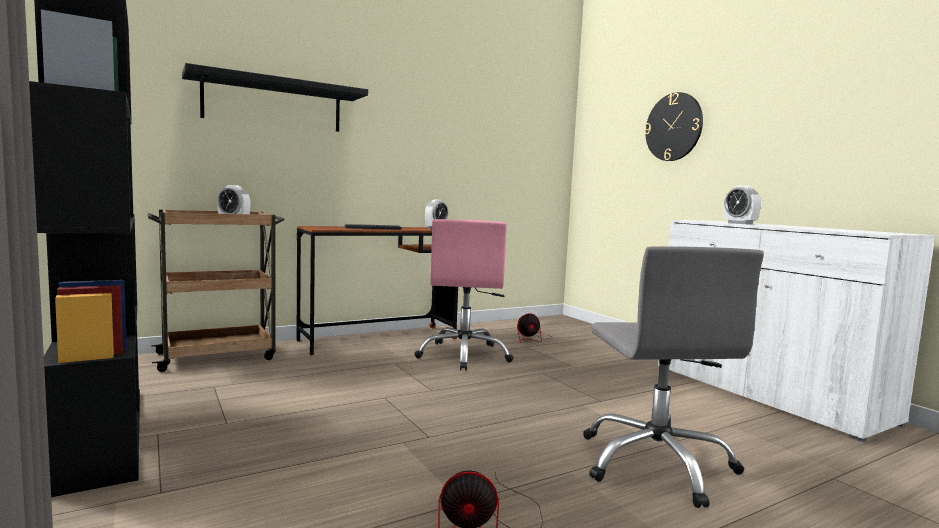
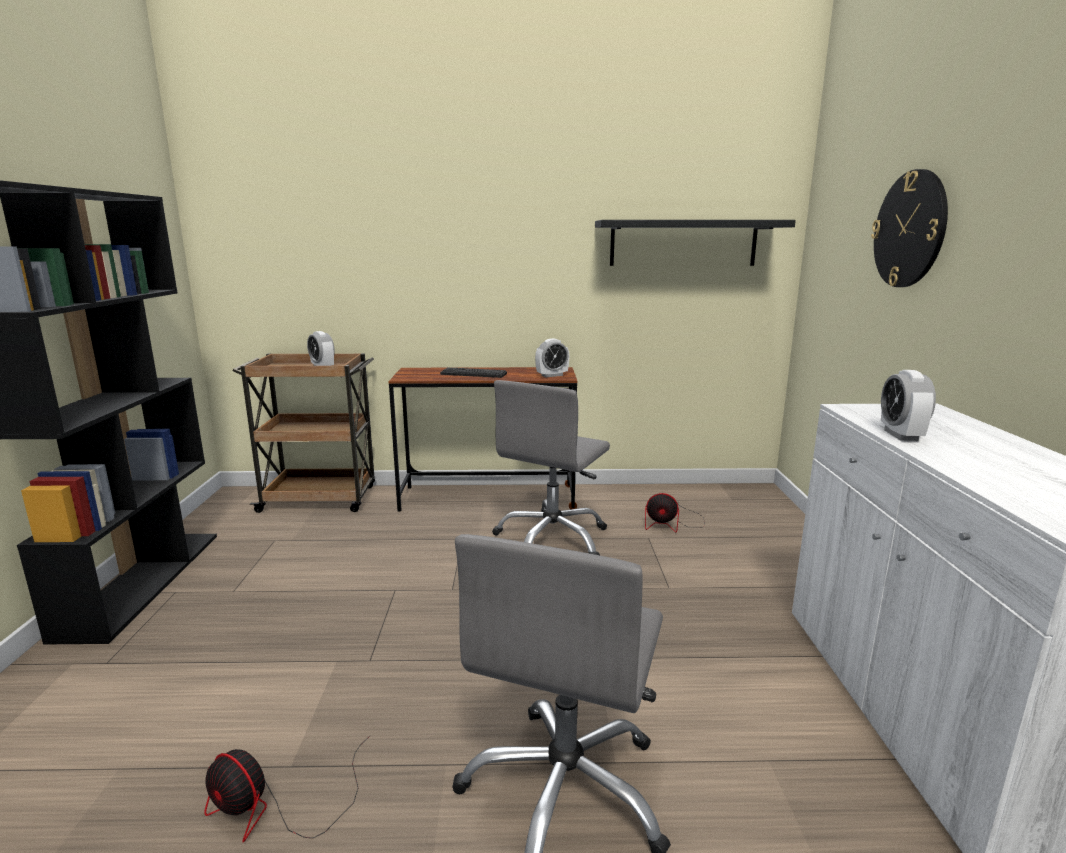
camera: 30 degrees right, 10 degrees up
black shelf [182,63,368,132] -> black shelf moved to [595,220,796,266]
pink office chair [414,219,514,371] -> grey office chair [493,380,610,555]

